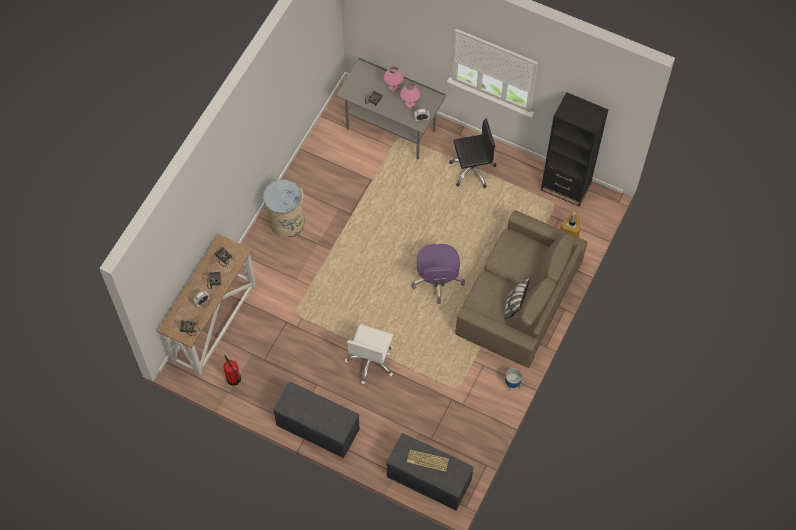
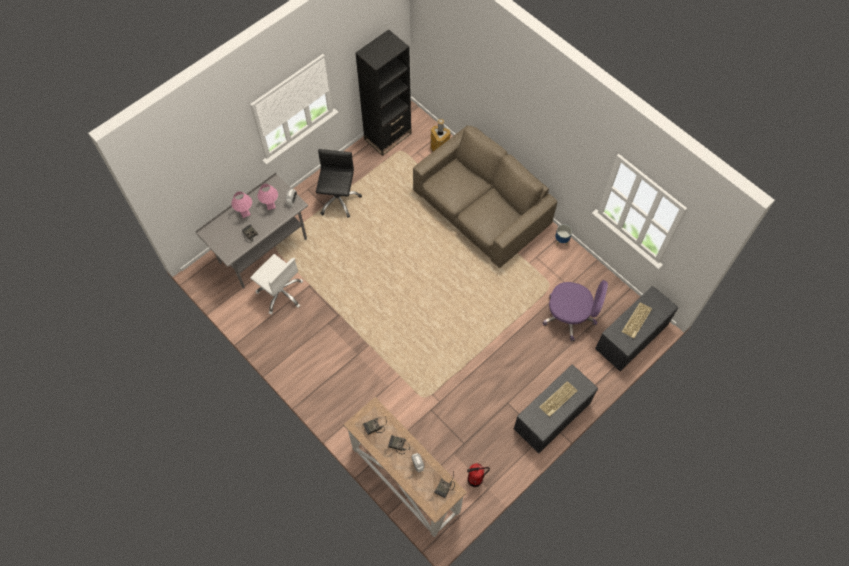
camera: 70 degrees left, 0 degrees up
beige trash can [263,179,305,238] -> none
white office chair [345,324,393,384] -> white office chair moved to [250,254,303,315]
purple office chair [412,244,465,304] -> purple office chair moved to [543,280,608,342]
pillow [504,278,530,320] -> none
none -> keyboard [539,381,578,417]

